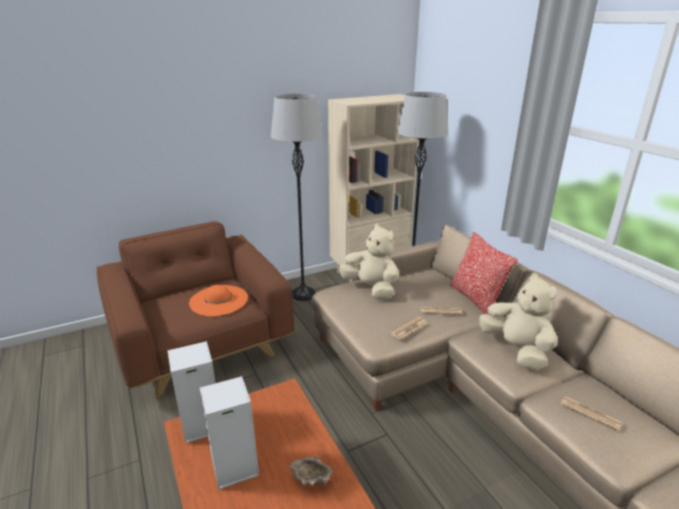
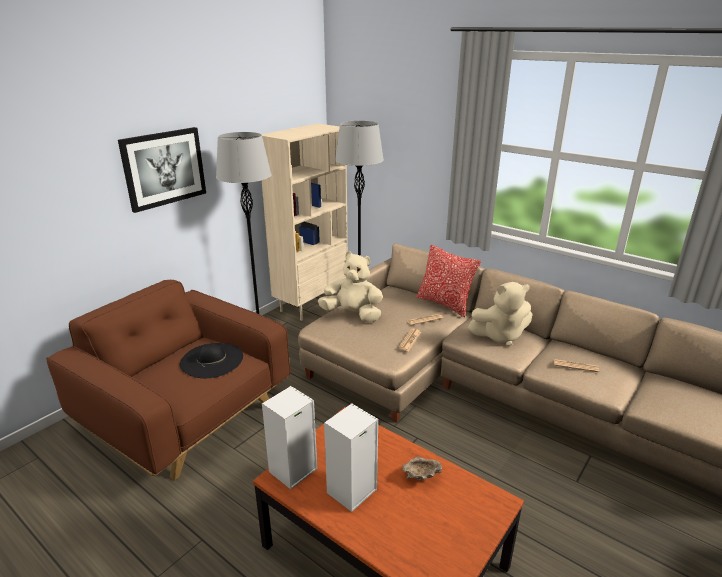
camera: 25 degrees left, 0 degrees up
orange hat [189,285,248,316] -> black hat [180,343,243,378]
beige plush toy [479,273,557,370] -> beige plush toy turned 135 degrees clockwise [468,282,533,346]
none -> picture [118,127,206,213]

